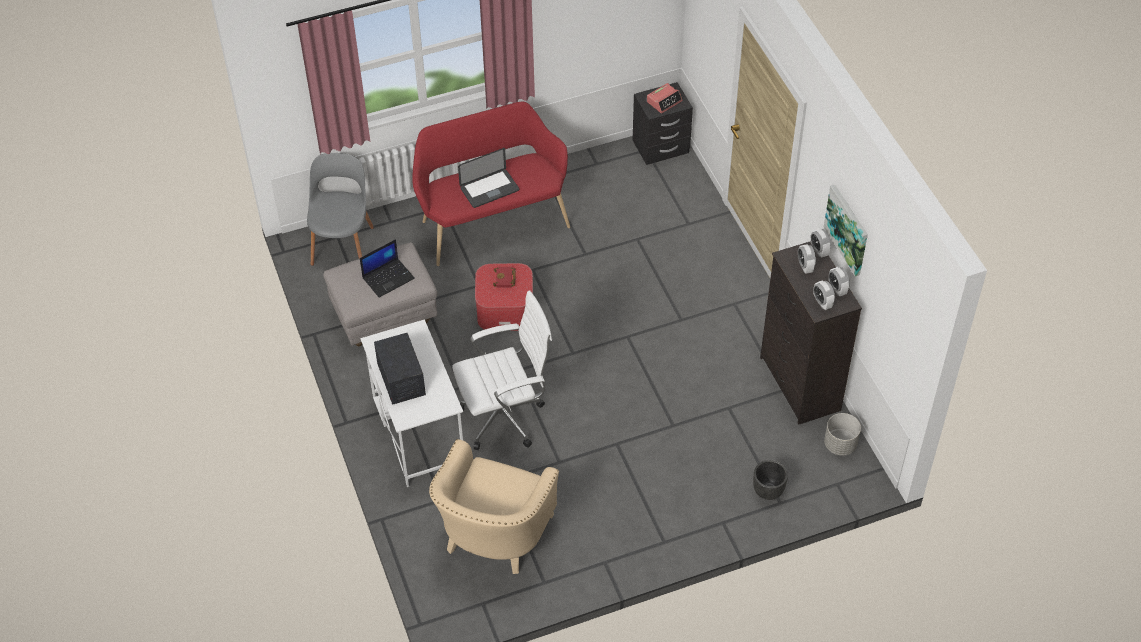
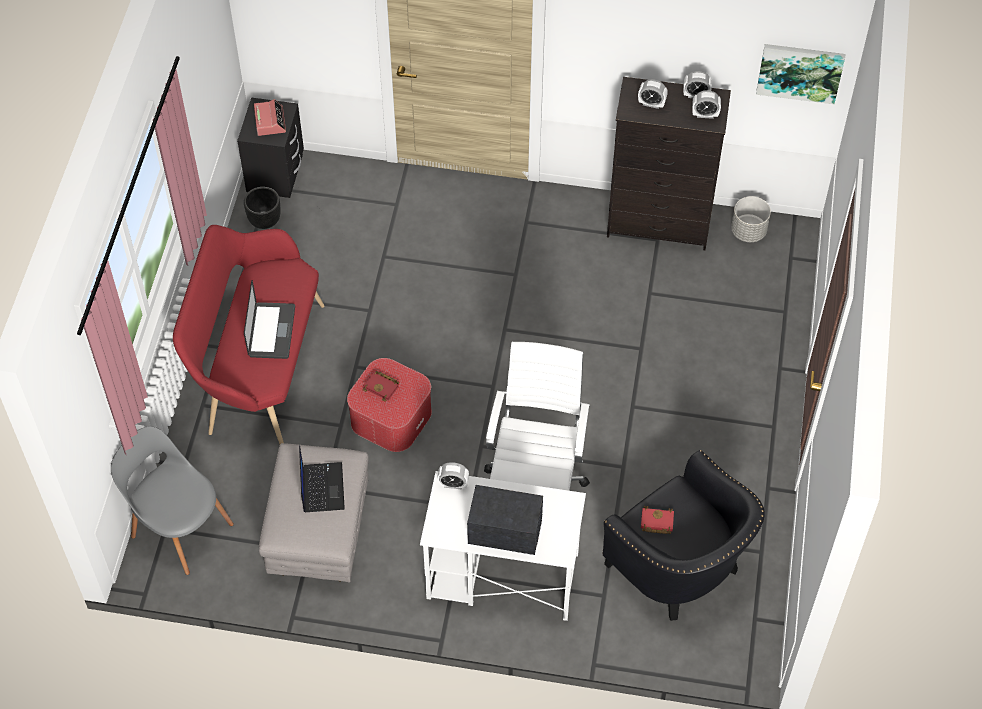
camera: 60 degrees left, 5 degrees up
beige armchair [429,439,559,574] -> black armchair [602,450,765,621]
black planter [753,460,788,500] -> black planter moved to [244,187,281,229]
alarm clock [811,229,831,258] -> alarm clock moved to [437,462,469,489]
picture [824,185,868,277] -> picture moved to [756,44,845,104]
none -> red book [641,506,674,534]

